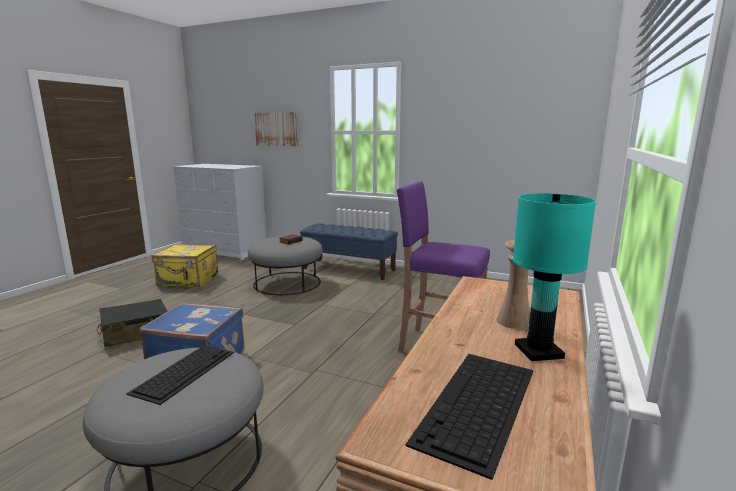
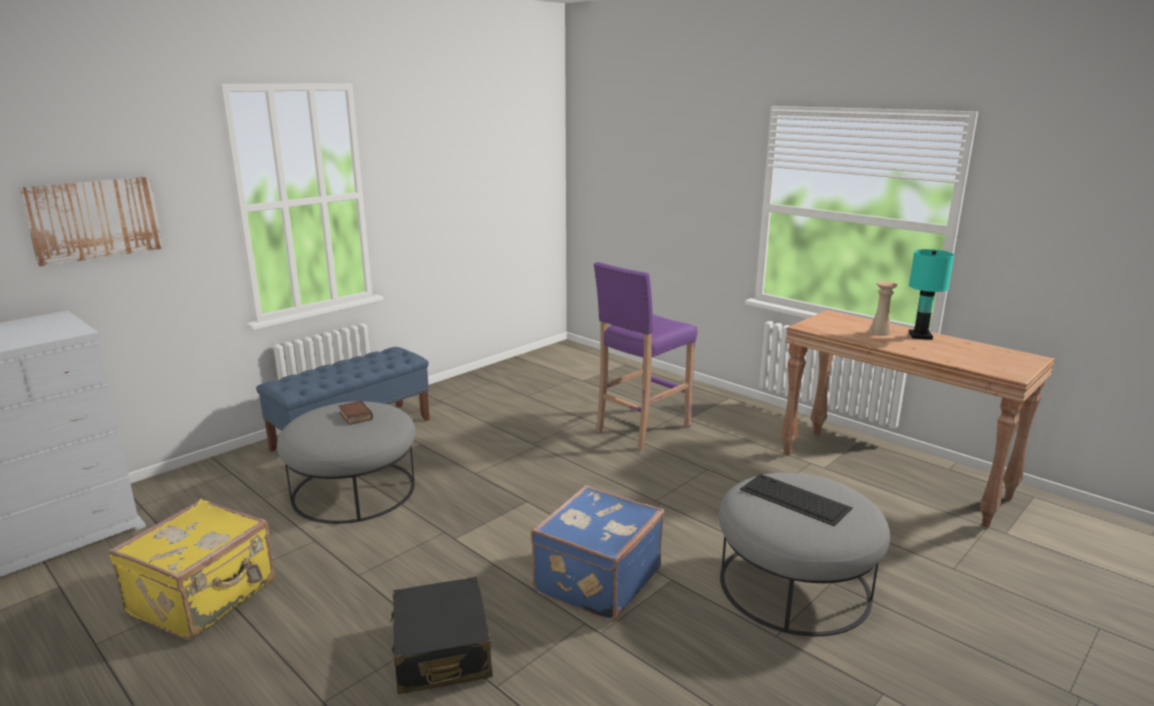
camera: 70 degrees left, 5 degrees up
keyboard [406,354,533,480] -> none

